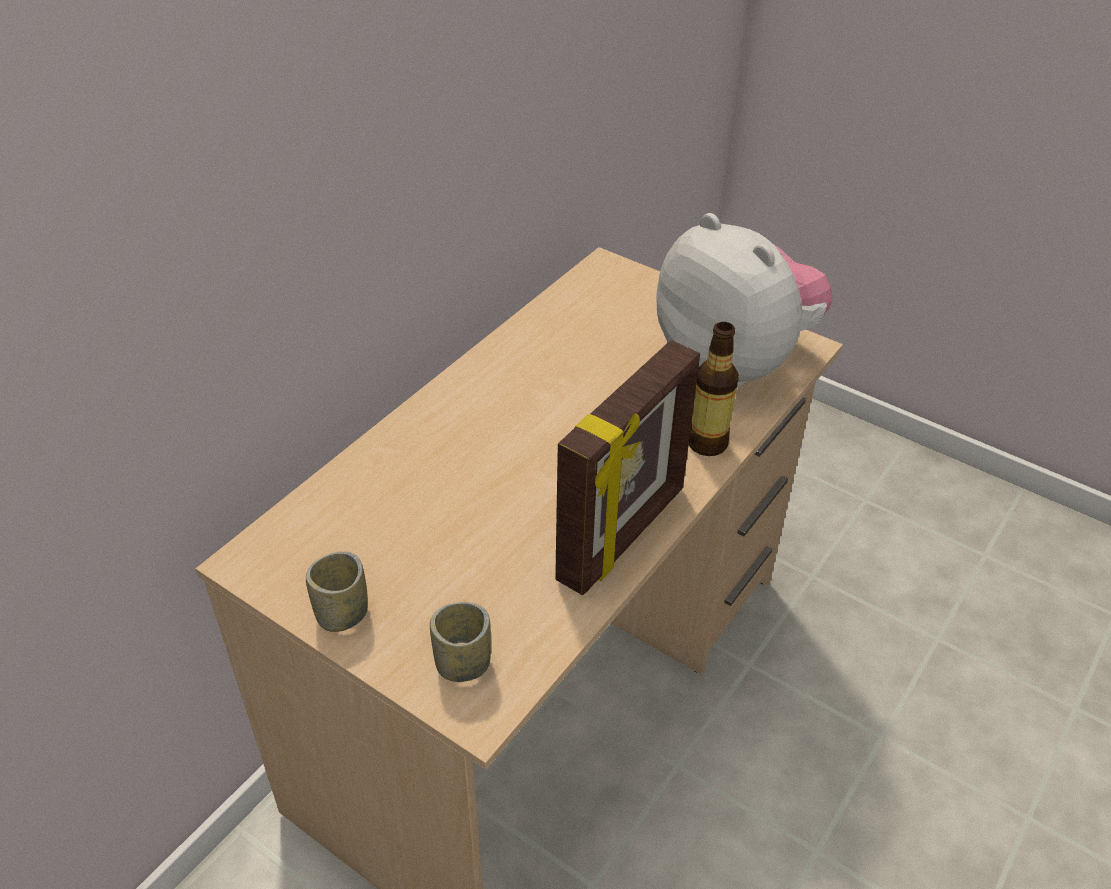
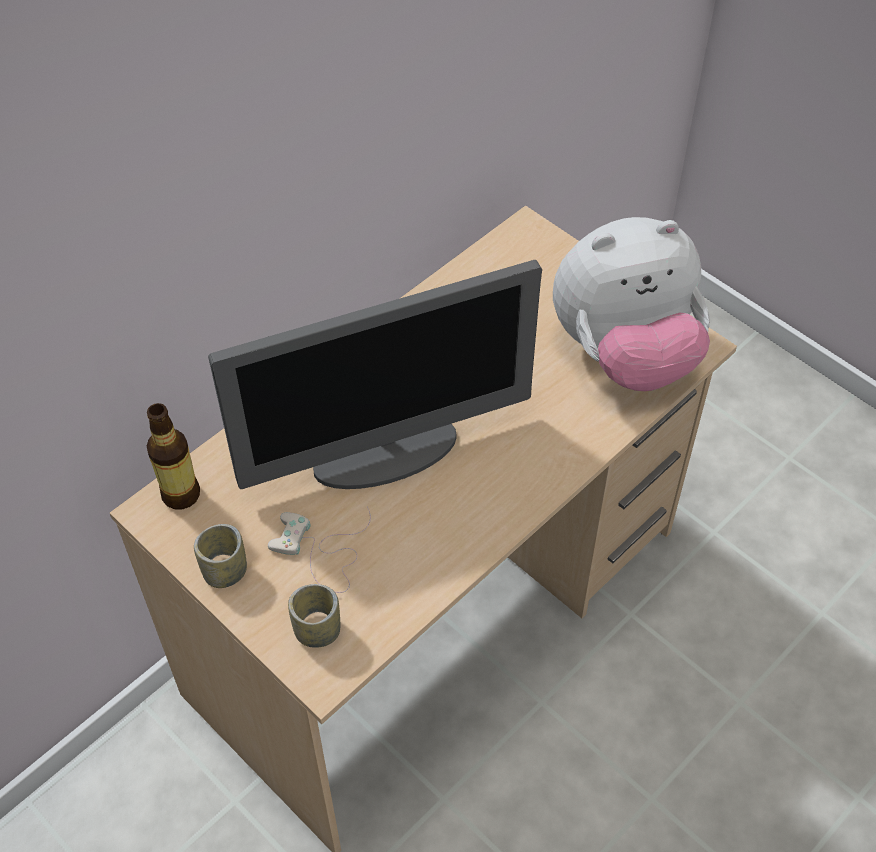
camera: 10 degrees right, 10 degrees up
picture frame [555,340,700,595] -> none
plush toy [656,213,833,387] -> plush toy turned 105 degrees clockwise [553,217,710,391]
bottle [689,322,739,456] -> bottle moved to [147,403,200,510]
none -> monitor [208,260,542,489]
none -> white game controller [268,507,371,593]

